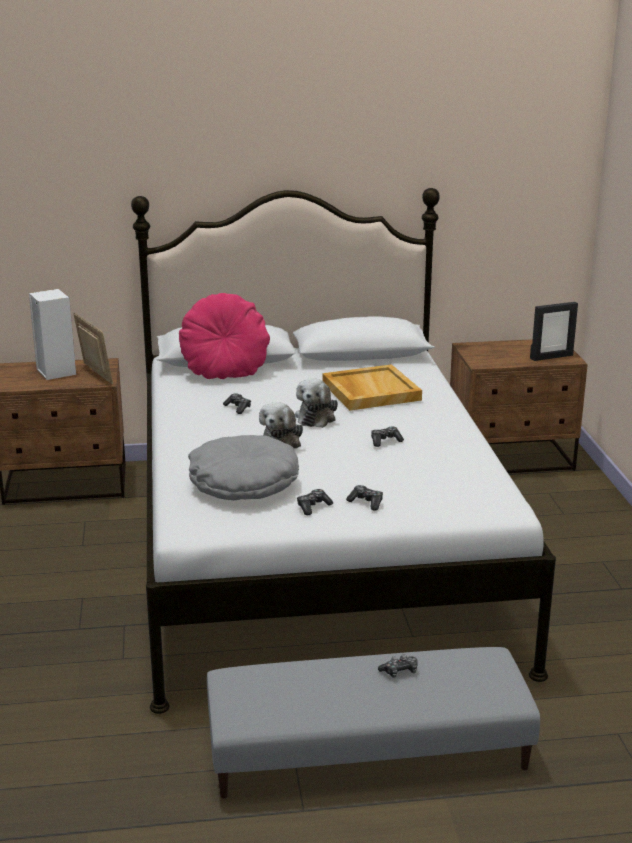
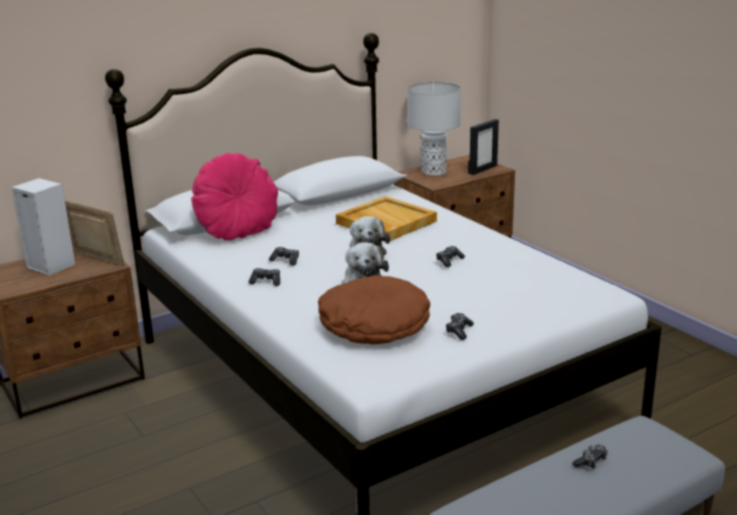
camera: 25 degrees left, 0 degrees up
grey pillow [188,435,299,500] -> brown pillow [318,275,430,344]
game controller [346,485,383,511] -> game controller moved to [249,268,280,286]
none -> white table lamp [408,82,461,176]

